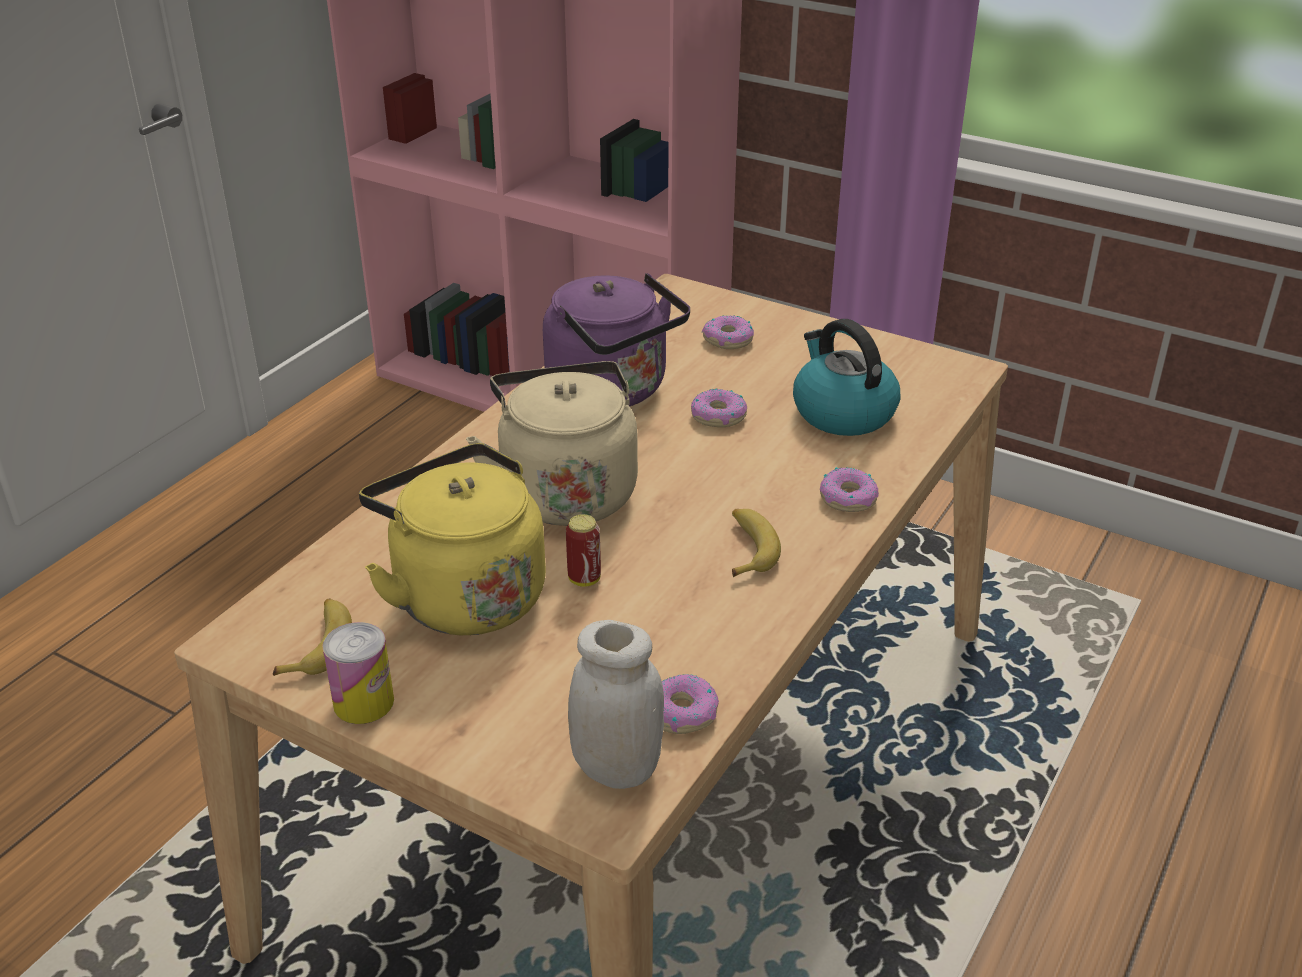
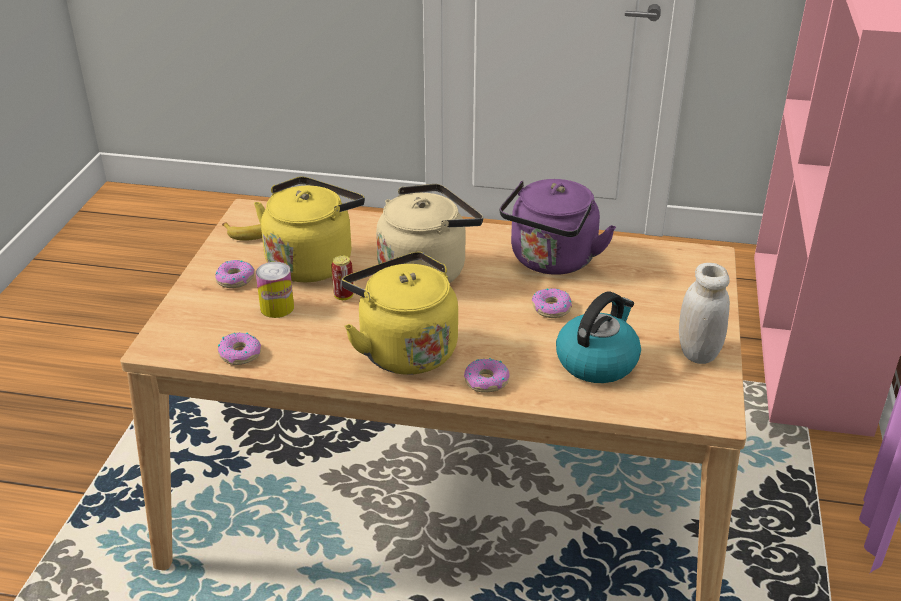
camera: 70 degrees right, 0 degrees up
can [322,622,394,724] -> can moved to [256,262,294,318]
white jar [568,620,664,789] -> white jar moved to [679,263,730,364]
donut [702,315,754,349] -> donut moved to [215,260,254,288]
banana [732,509,781,577] -> yellow kettle [342,252,458,375]

